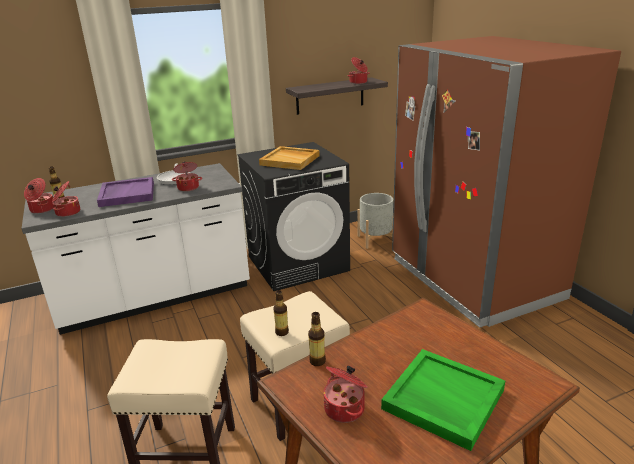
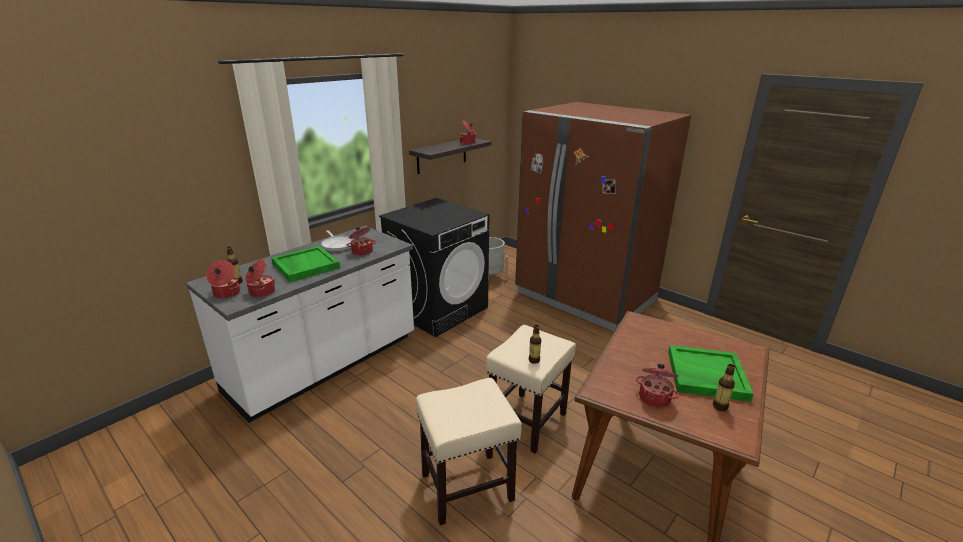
camera: 25 degrees left, 0 degrees up
purple tray [97,177,154,207] -> green tray [271,246,340,282]
beige tray [259,146,320,170] -> none
bottle [308,312,326,366] -> bottle moved to [713,364,735,411]

